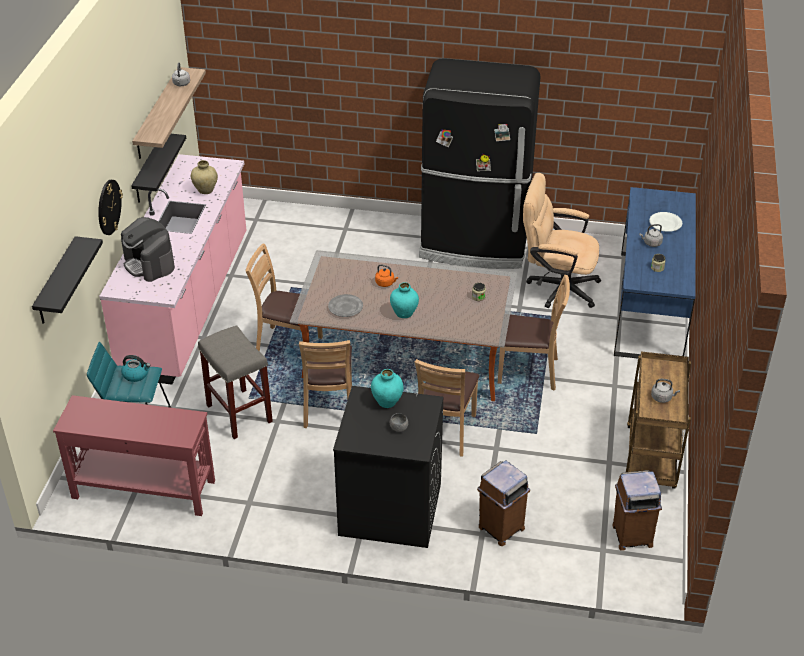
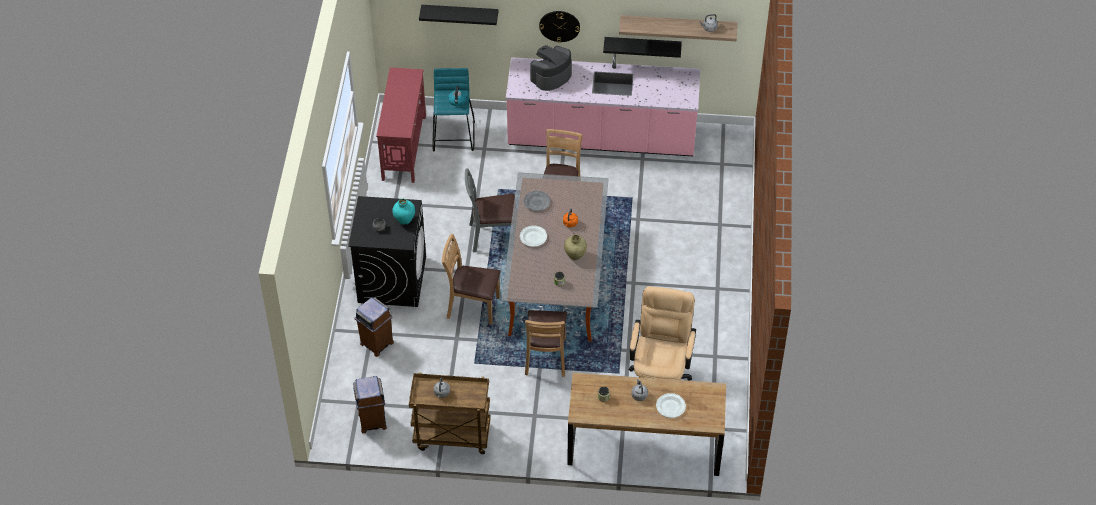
camera: 85 degrees right, 10 degrees up
beige vase [191,160,218,194] -> beige vase moved to [564,235,587,260]
grey stool [198,325,273,439] -> none
brown chair [299,340,352,428] -> grey chair [465,168,515,253]
turquoise vase [390,282,419,318] -> white plate [520,225,547,247]
black fridge [419,58,540,269] -> none
blue desk [614,187,696,359] -> brown desk [567,373,726,476]

